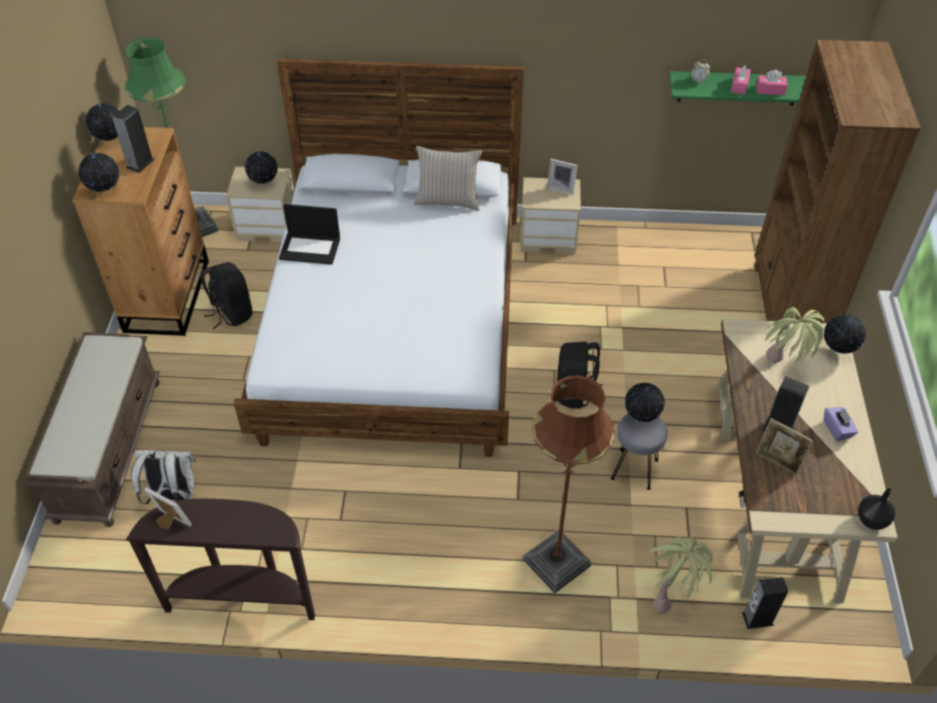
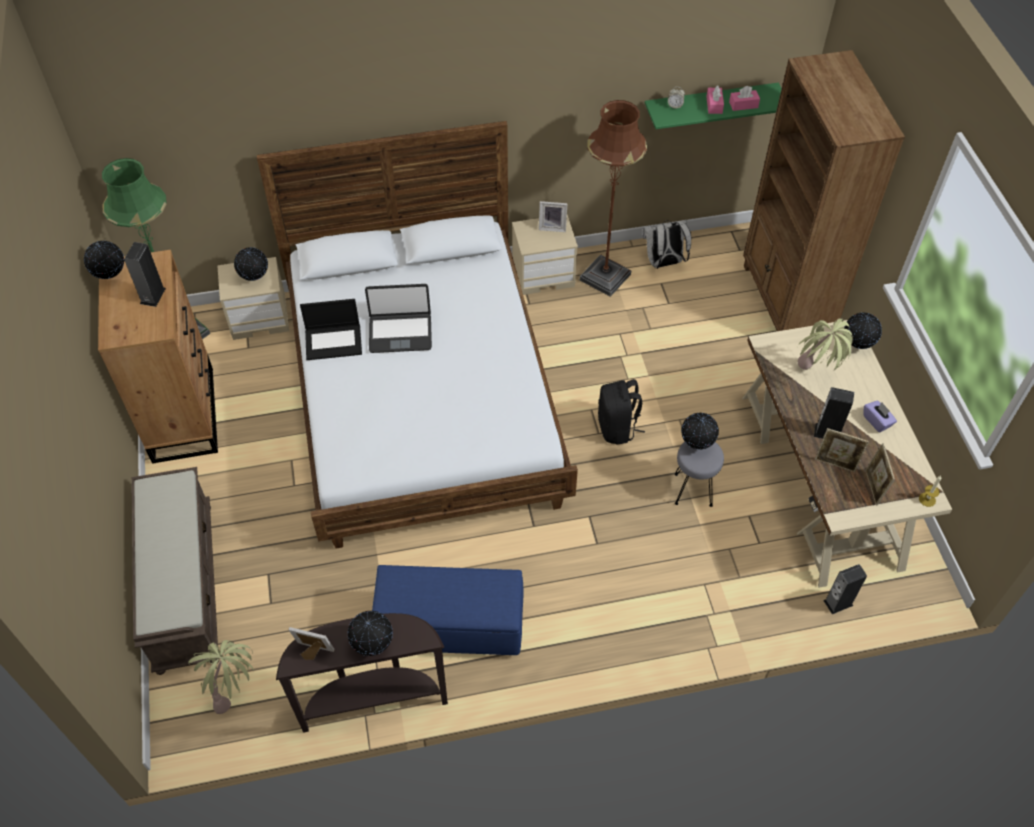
camera: 15 degrees left, 5 degrees up
globe [79,153,119,192] -> globe moved to [348,611,393,656]
white backpack [131,449,196,504] -> white backpack moved to [643,220,691,269]
black backpack [200,262,253,329] -> none
beige pillow [414,146,482,211] -> none
brown floor lamp [523,375,615,594] -> brown floor lamp moved to [580,100,647,297]
potted plant [648,536,716,614] -> potted plant moved to [188,640,254,714]
black vase [858,488,895,530] -> candle [919,476,941,507]
none -> laptop [365,284,432,353]
none -> blue ottoman [372,565,523,655]
none -> picture frame [865,443,895,505]

